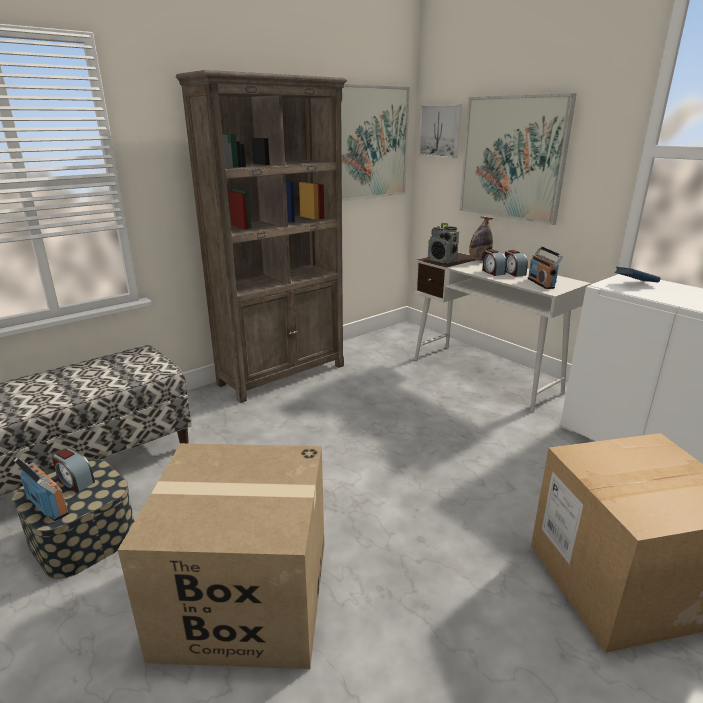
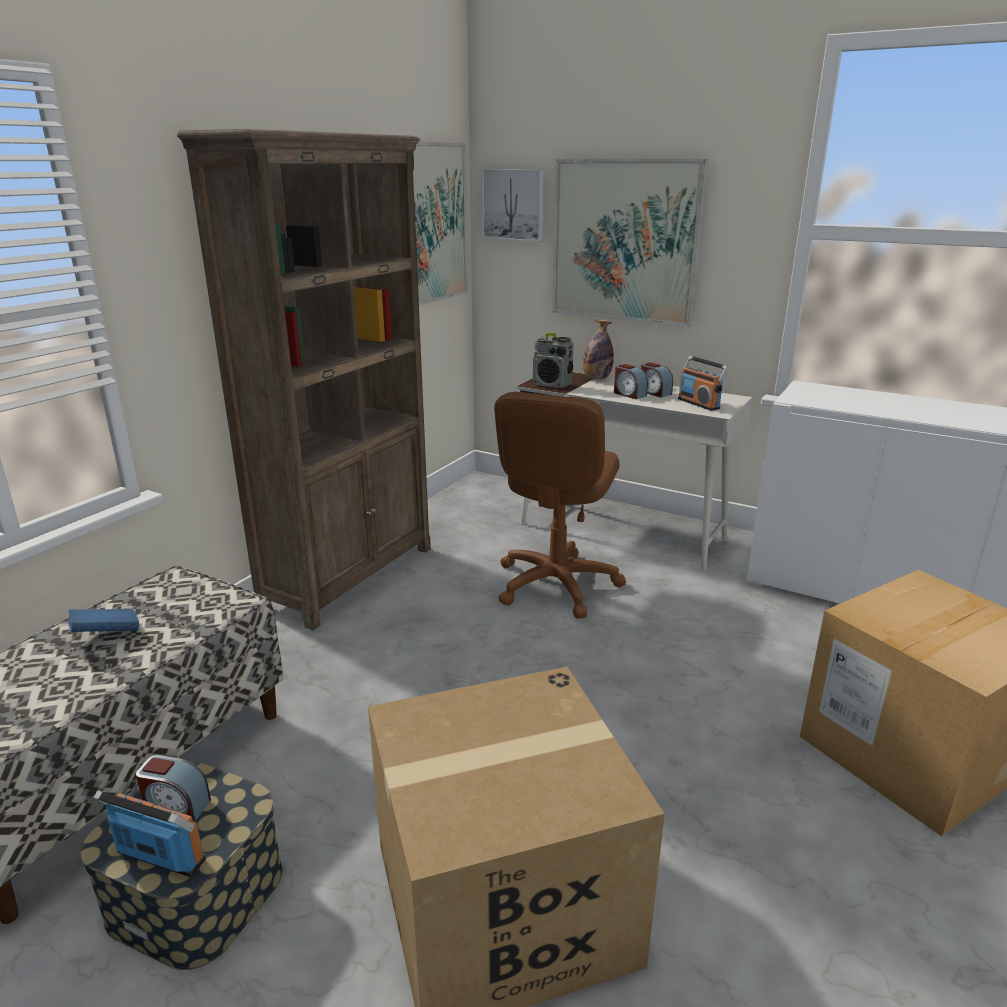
camera: 20 degrees left, 0 degrees up
blue book [615,267,661,282] -> blue book moved to [67,609,139,632]
none -> brown office chair [494,392,626,618]

